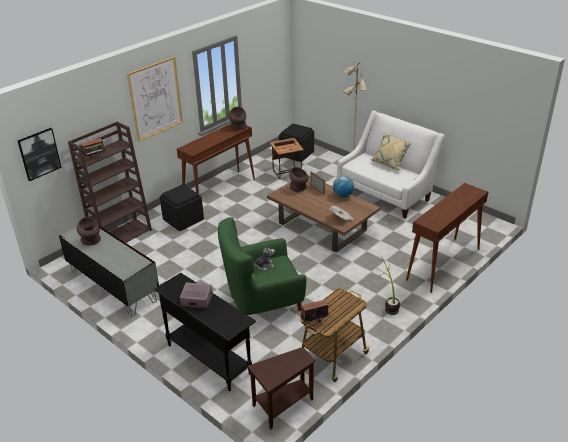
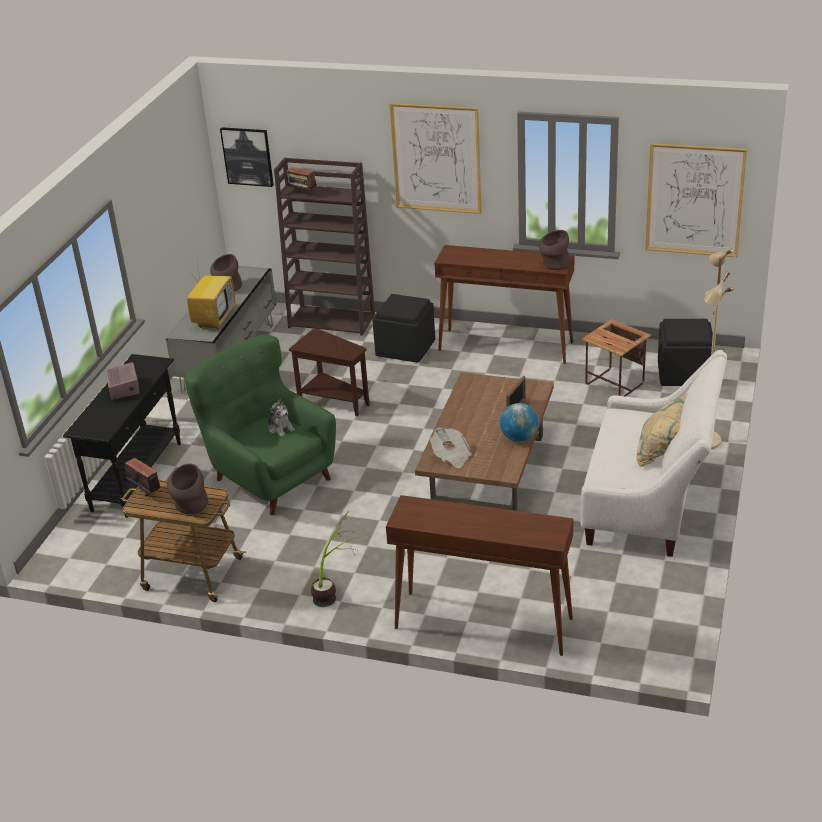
camera: 65 degrees right, 0 degrees up
brown side table [248,347,315,430] -> brown side table moved to [289,328,370,416]
brown vase [290,167,309,192] -> brown vase moved to [167,464,208,514]
none -> television [187,258,235,329]
none -> picture [645,143,747,257]

